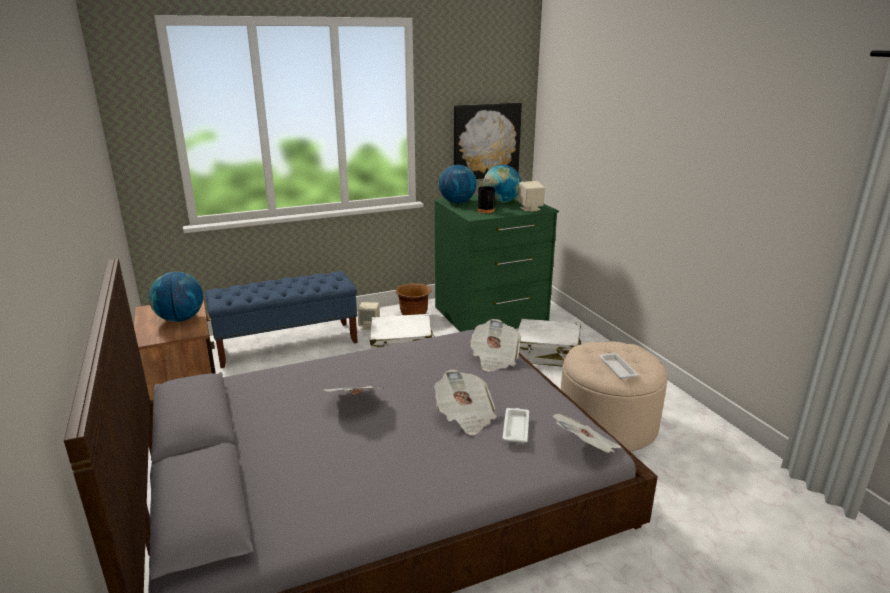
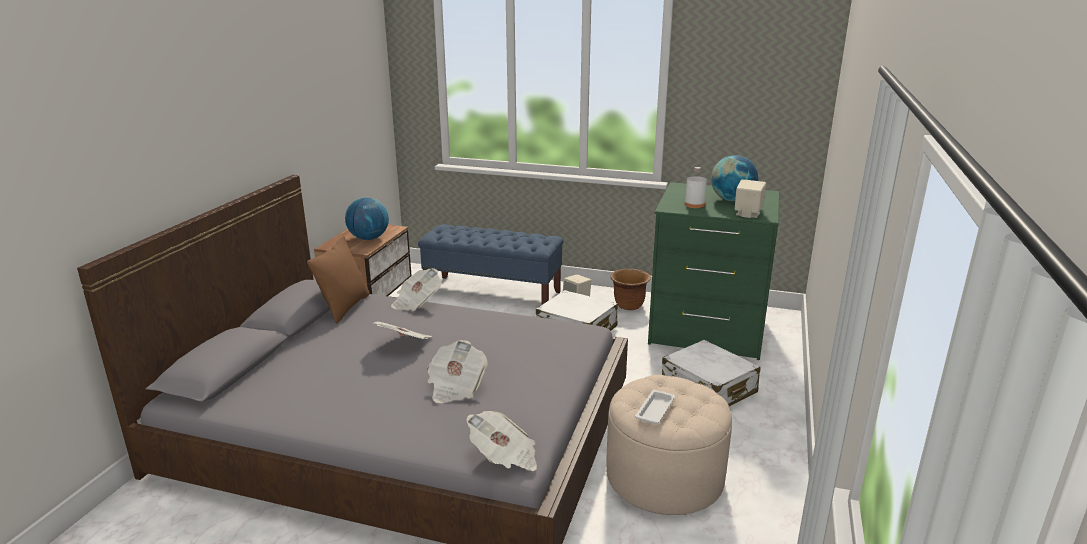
camera: 40 degrees right, 0 degrees up
globe [439,165,477,203] -> none
picture [454,103,522,179] -> none
newspaper [469,319,521,371] -> newspaper moved to [391,268,442,311]
black bottle [478,178,495,213] -> white bottle [685,167,707,208]
white tray [502,408,529,443] -> none
none -> brown pillow [307,236,370,324]

